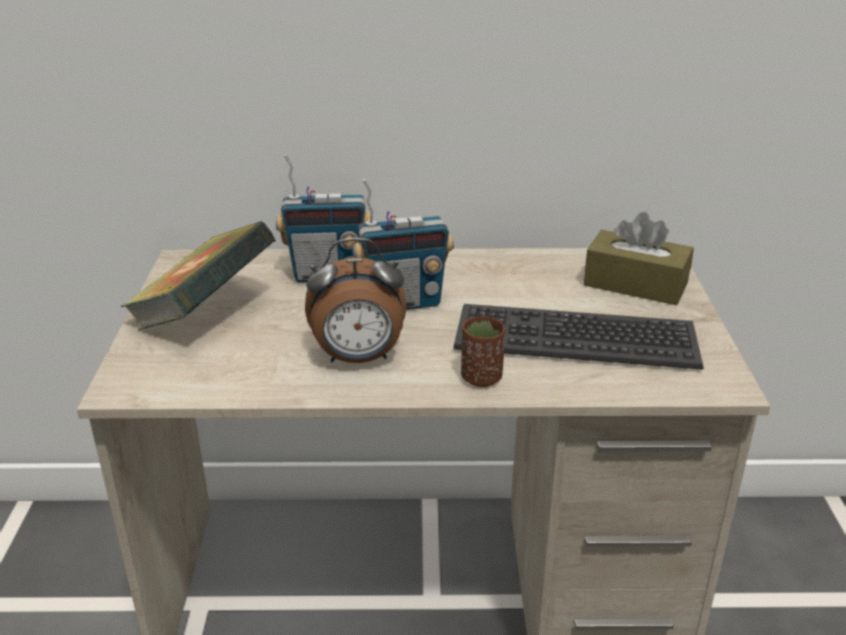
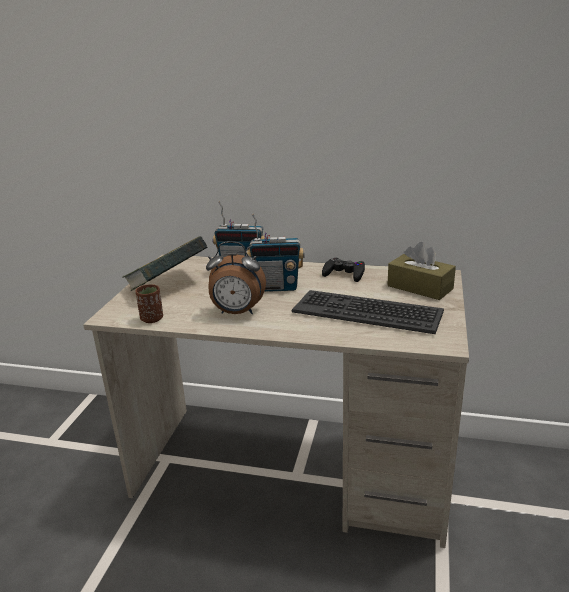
camera: 15 degrees right, 5 degrees down
brown cup [461,316,505,387] -> brown cup moved to [136,284,163,323]
none -> black game controller [322,258,365,282]

